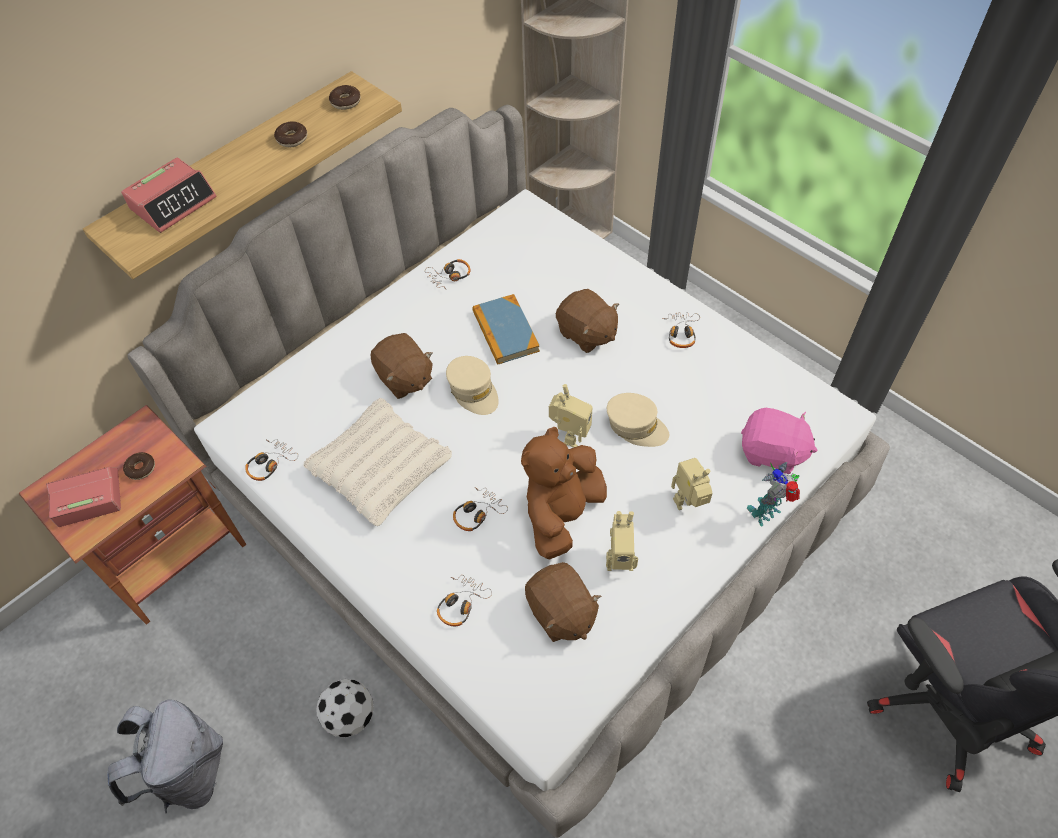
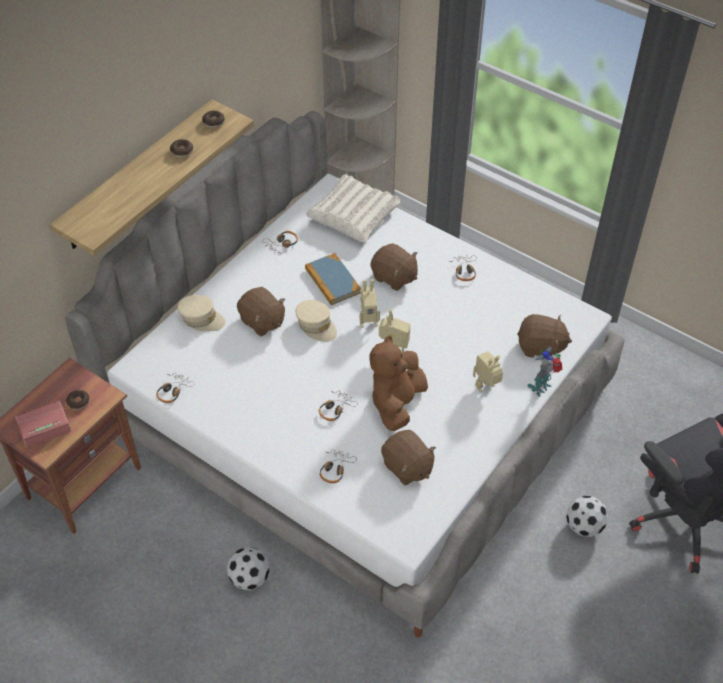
camera: 10 degrees left, 5 degrees down
grey backpack [107,699,223,814] -> none
alarm clock [121,158,217,233] -> none
beige pillow [304,398,452,526] -> beige pillow moved to [306,174,400,243]
toy robot [606,511,638,571] -> toy robot moved to [359,279,380,328]
beige cap [607,393,669,447] -> beige cap moved to [178,295,226,332]
pink plush toy [741,408,818,474] -> brown plush toy [517,314,572,358]
none -> football [566,495,608,537]

